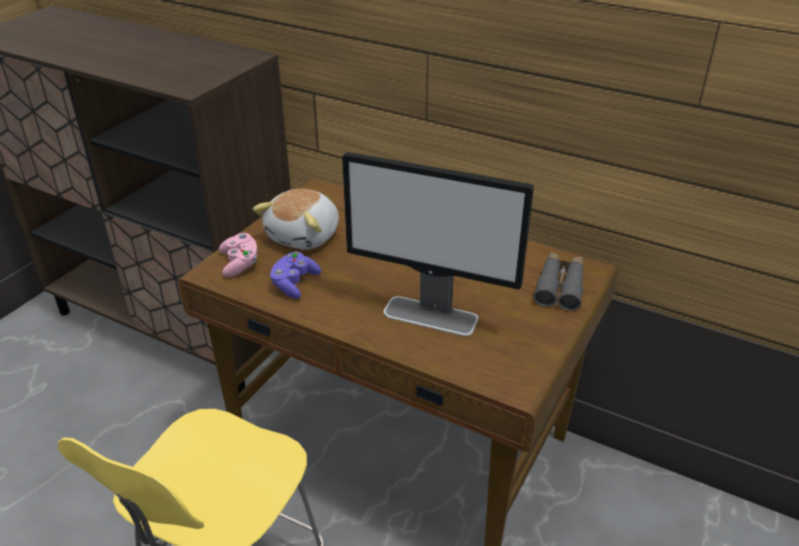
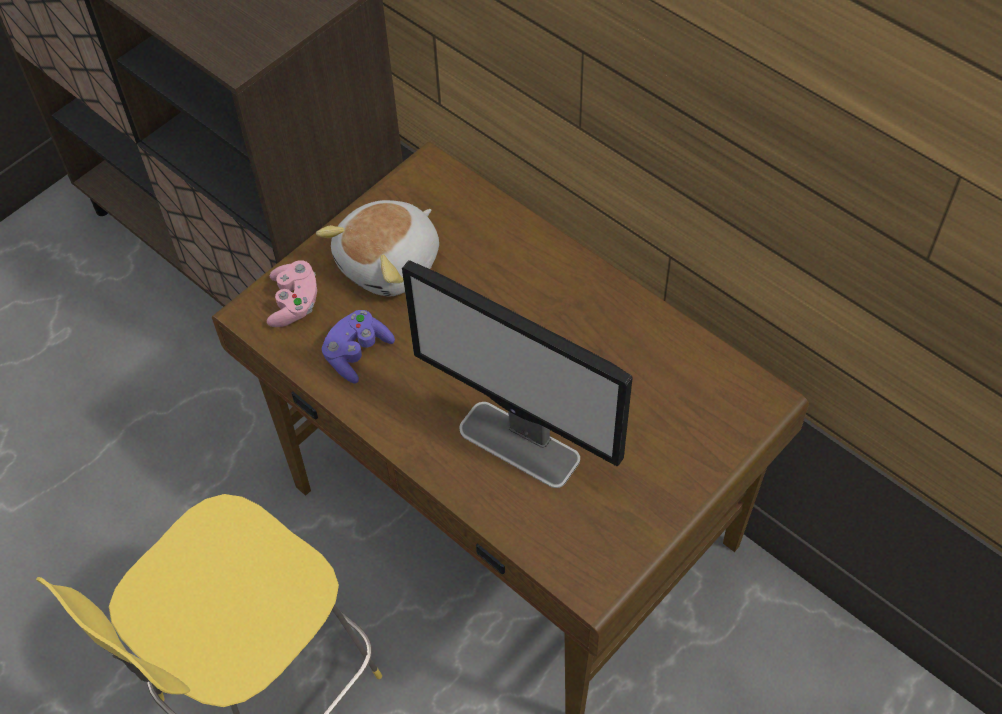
camera: 15 degrees right, 20 degrees up
grey binoculars [534,252,584,311] -> none

